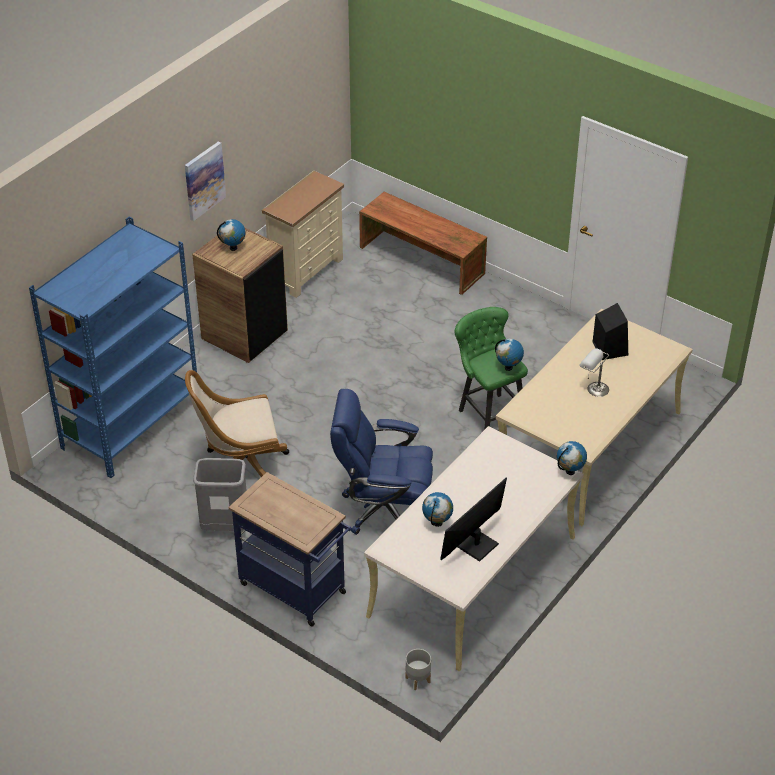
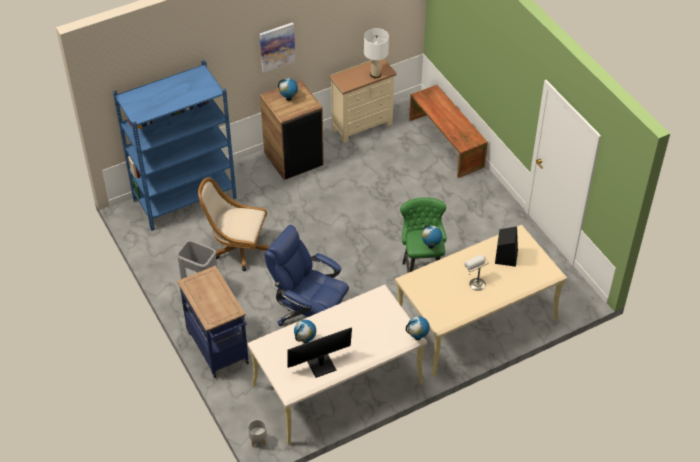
camera: 25 degrees right, 5 degrees up
none -> white table lamp [364,28,389,78]

